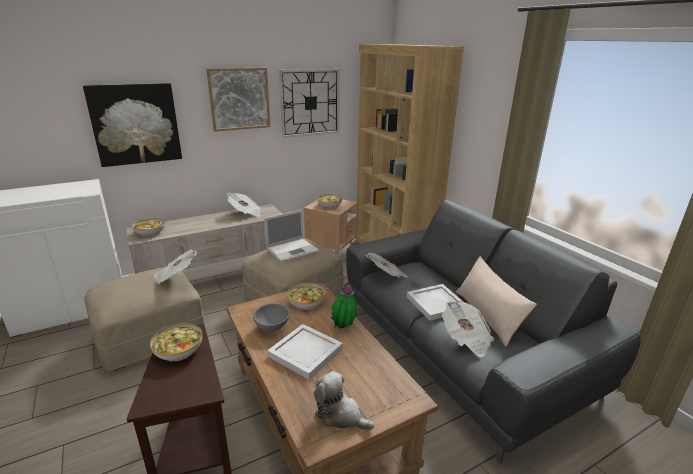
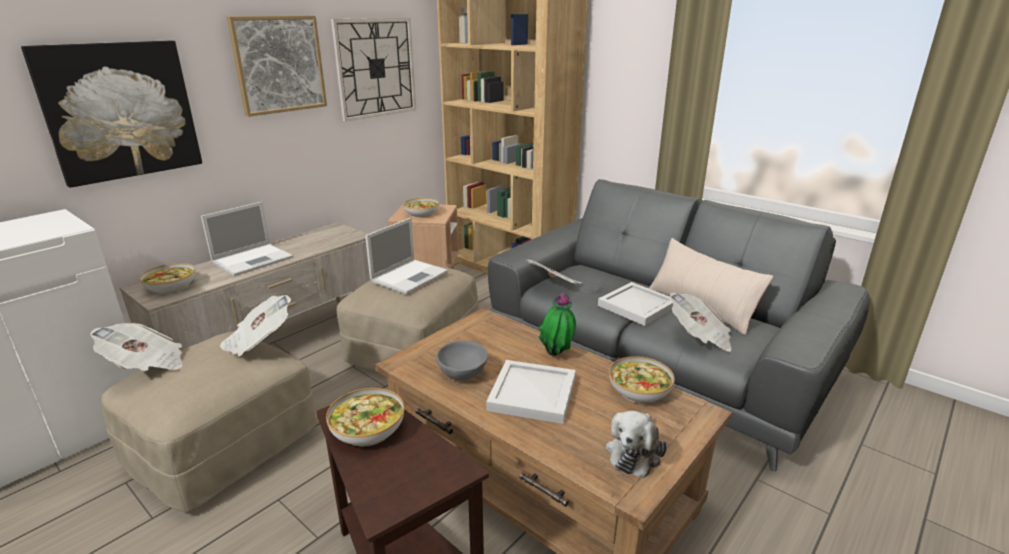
camera: 20 degrees left, 0 degrees up
newspaper [227,193,261,217] -> newspaper moved to [90,323,182,371]
bowl [287,282,326,310] -> bowl moved to [609,356,675,404]
plush toy [314,371,374,430] -> plush toy turned 75 degrees counterclockwise [606,411,667,478]
none -> laptop [201,202,293,276]

